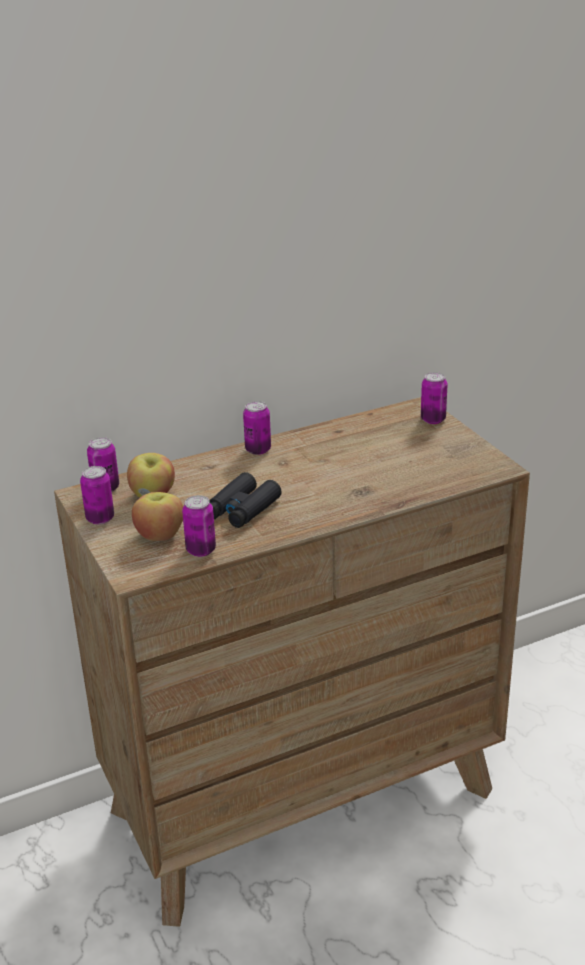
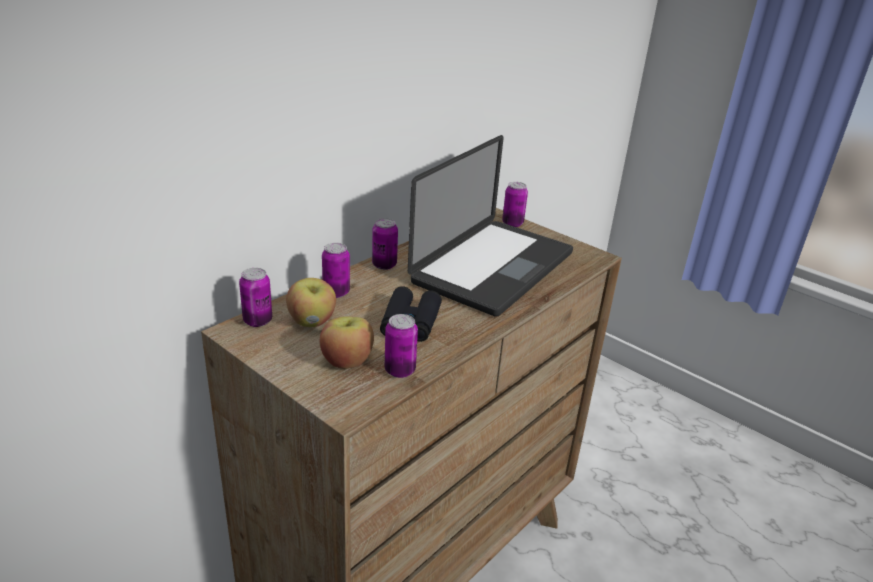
camera: 25 degrees left, 0 degrees up
can [80,466,114,525] -> can moved to [322,243,350,298]
none -> laptop [408,135,573,317]

